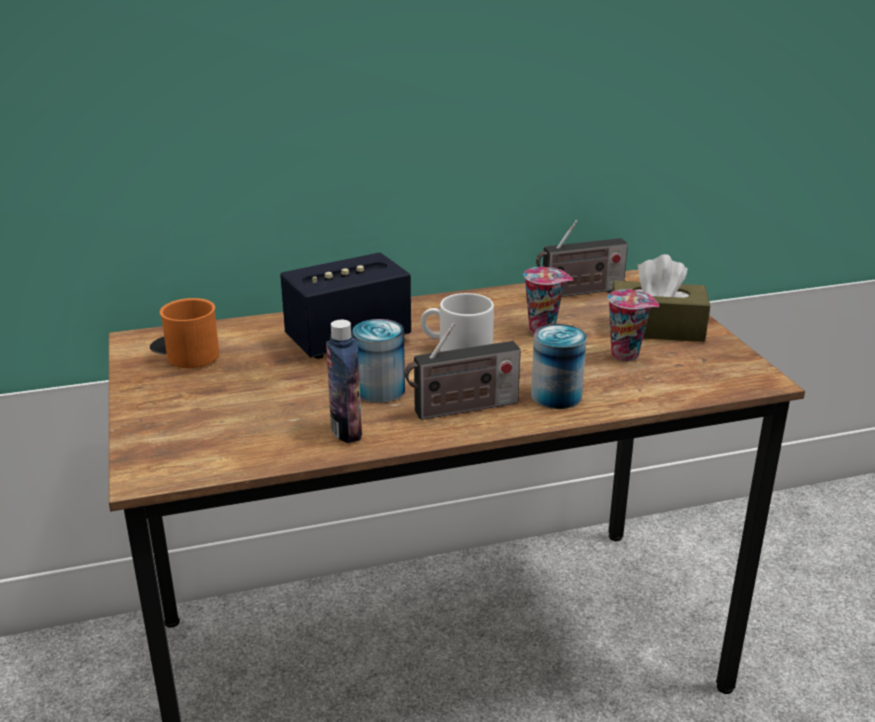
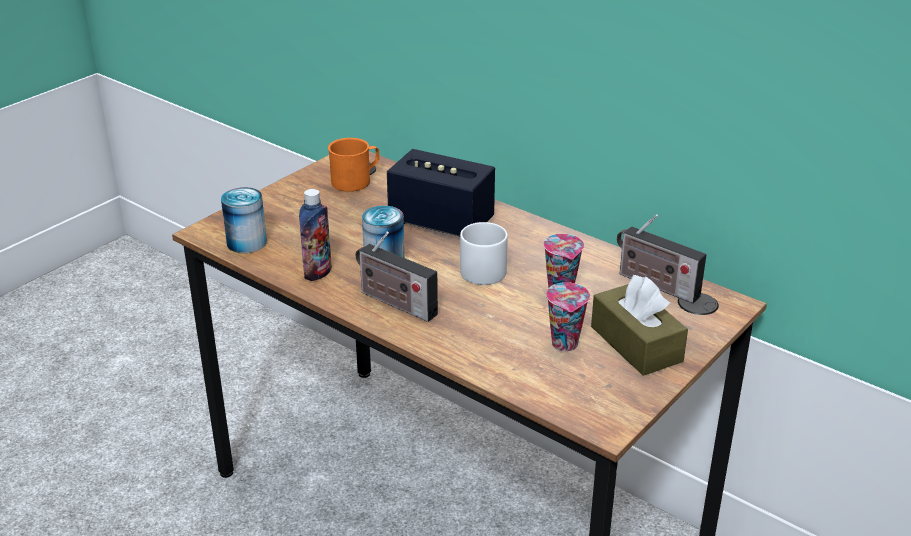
camera: 55 degrees right, 5 degrees up
can [531,324,587,409] -> can moved to [221,187,267,253]

